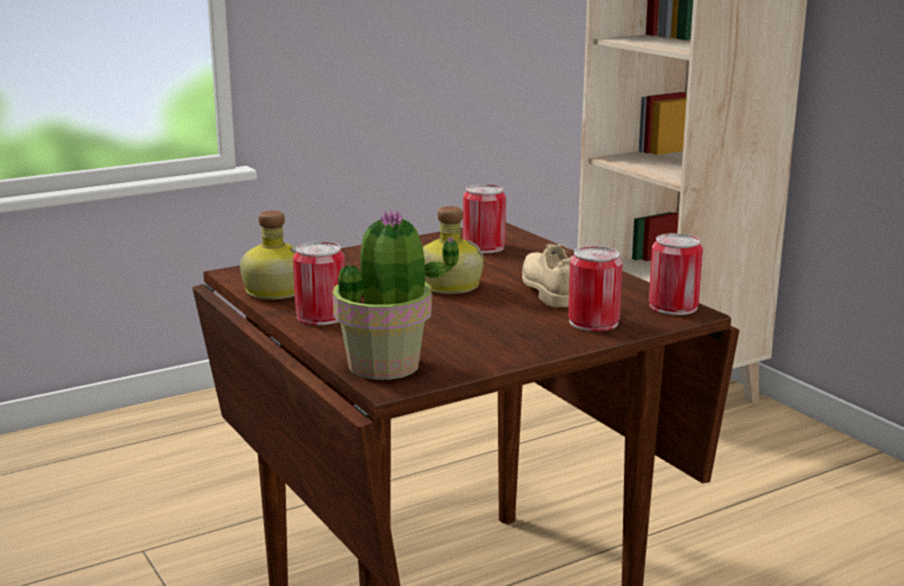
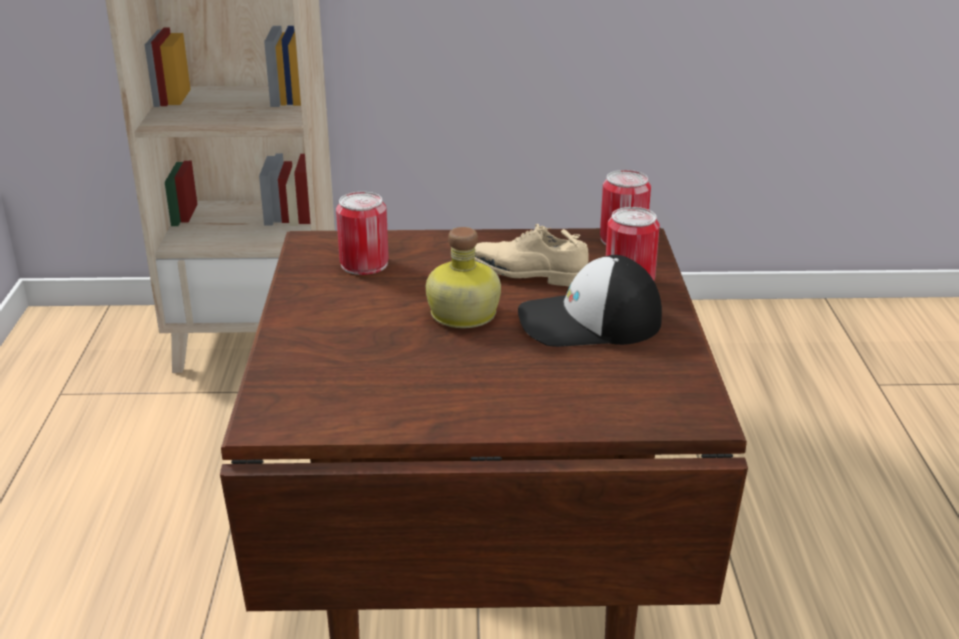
camera: 60 degrees left, 10 degrees up
bottle [240,210,296,300] -> none
can [293,241,345,325] -> none
potted plant [332,210,459,380] -> none
none -> cap [518,255,662,347]

